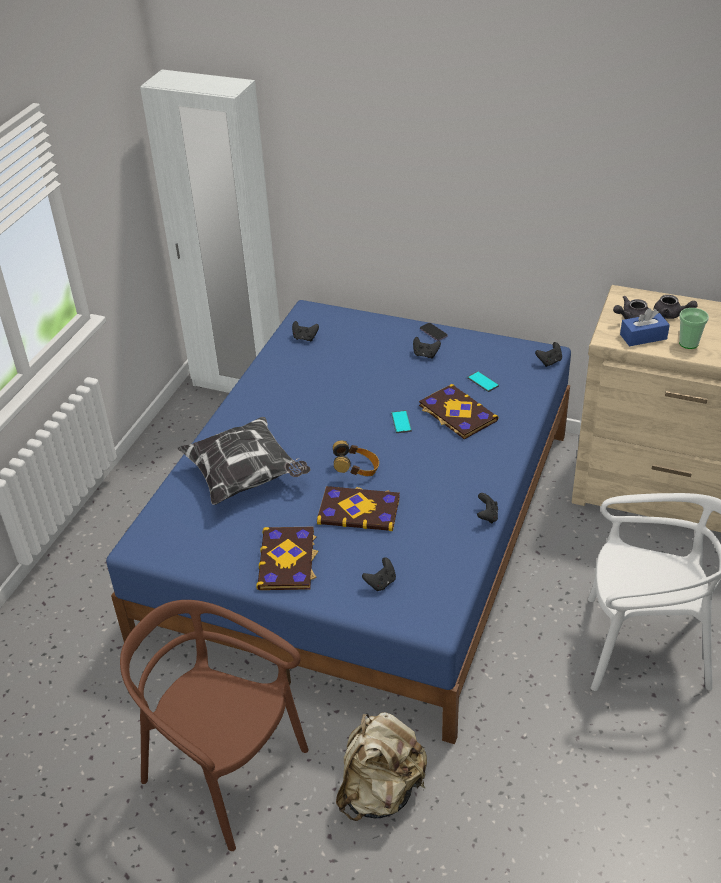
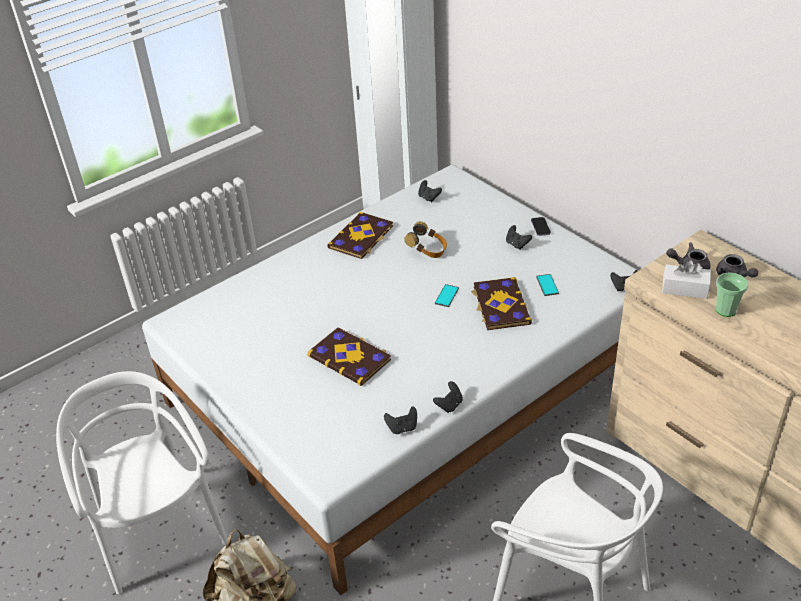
camera: 30 degrees right, 0 degrees up
blue bed [106,300,571,744] -> white bed [142,165,639,595]
brown chair [120,600,309,851] -> white chair [56,371,228,594]
pillow [177,417,311,505] -> none
book [256,527,318,590] -> book moved to [327,212,393,259]
headphones [333,440,379,476] -> headphones moved to [404,221,447,258]
black game controller [362,557,396,591] -> black game controller moved to [384,406,417,434]
blue tissue box [620,308,670,346] -> white tissue box [662,260,711,299]

